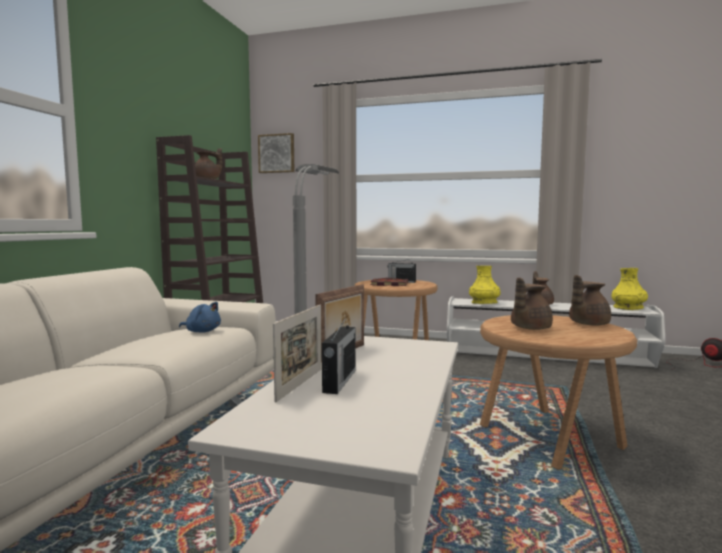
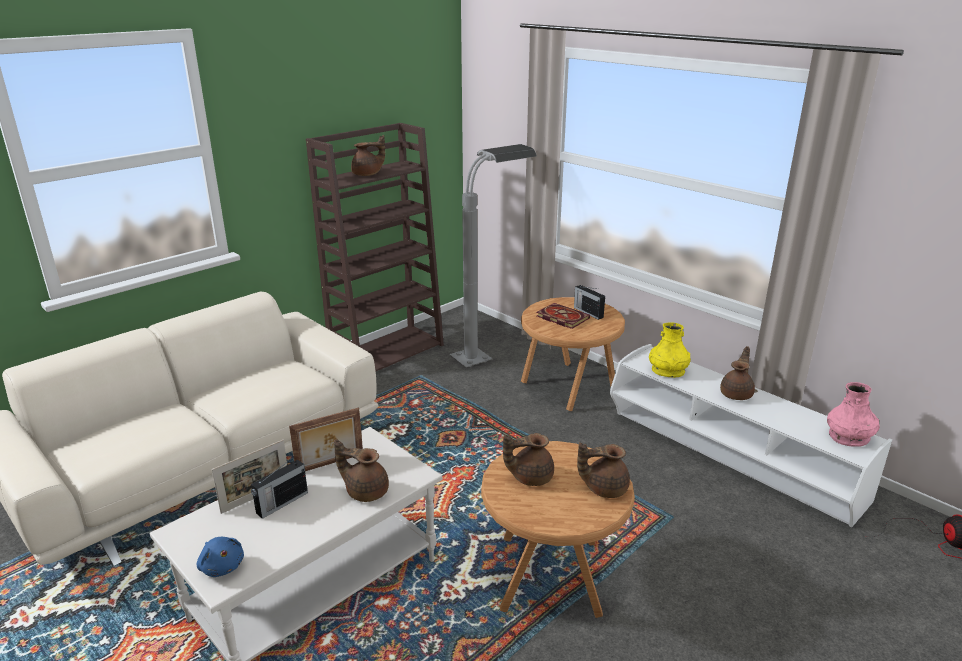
camera: 30 degrees right, 20 degrees up
blue plush toy [179,302,221,333] -> blue plush toy moved to [197,537,244,577]
picture [258,133,295,173] -> none
yellow vase [611,268,648,310] -> pink vase [827,382,880,447]
none -> brown teapot [334,439,389,502]

